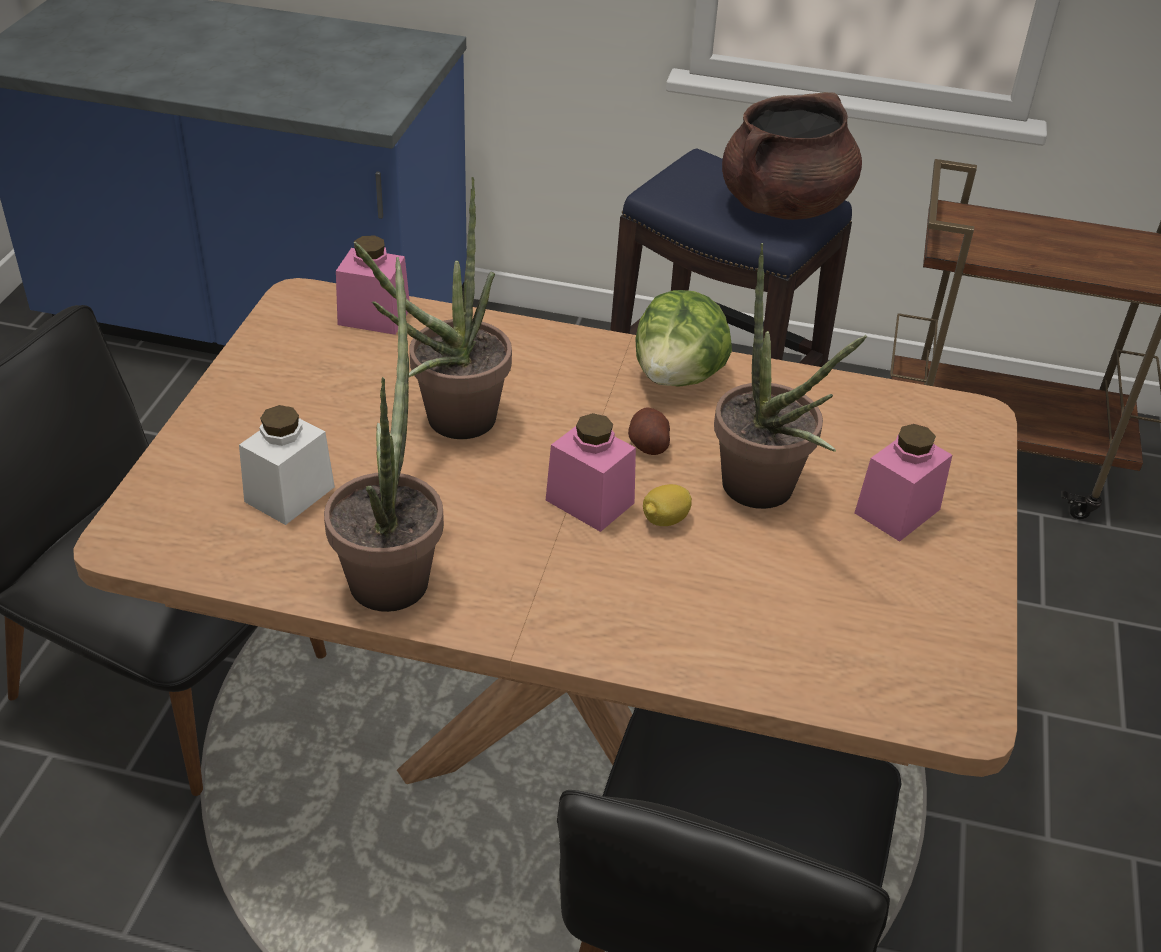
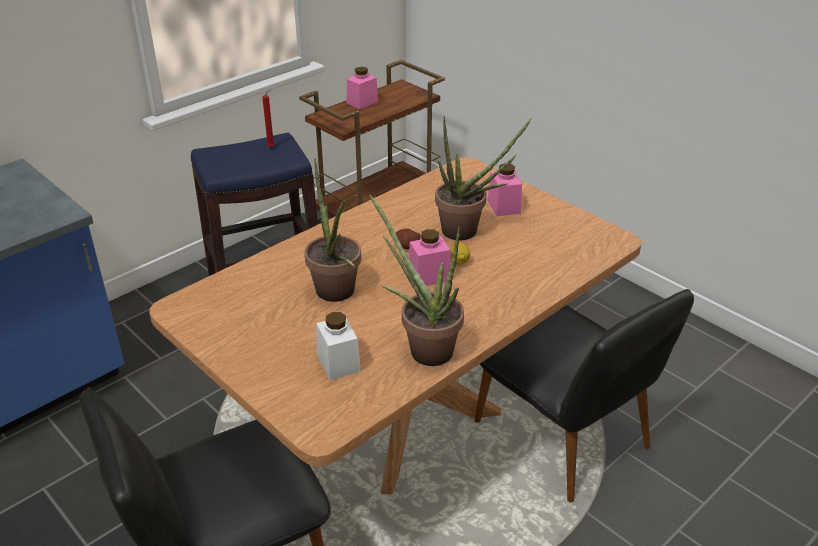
camera: 55 degrees left, 5 degrees down
pink jar [336,235,410,335] -> pink jar moved to [347,67,378,109]
lettuce [635,290,732,387] -> none
brown cooking pot [722,92,862,220] -> red candle [262,89,275,148]

